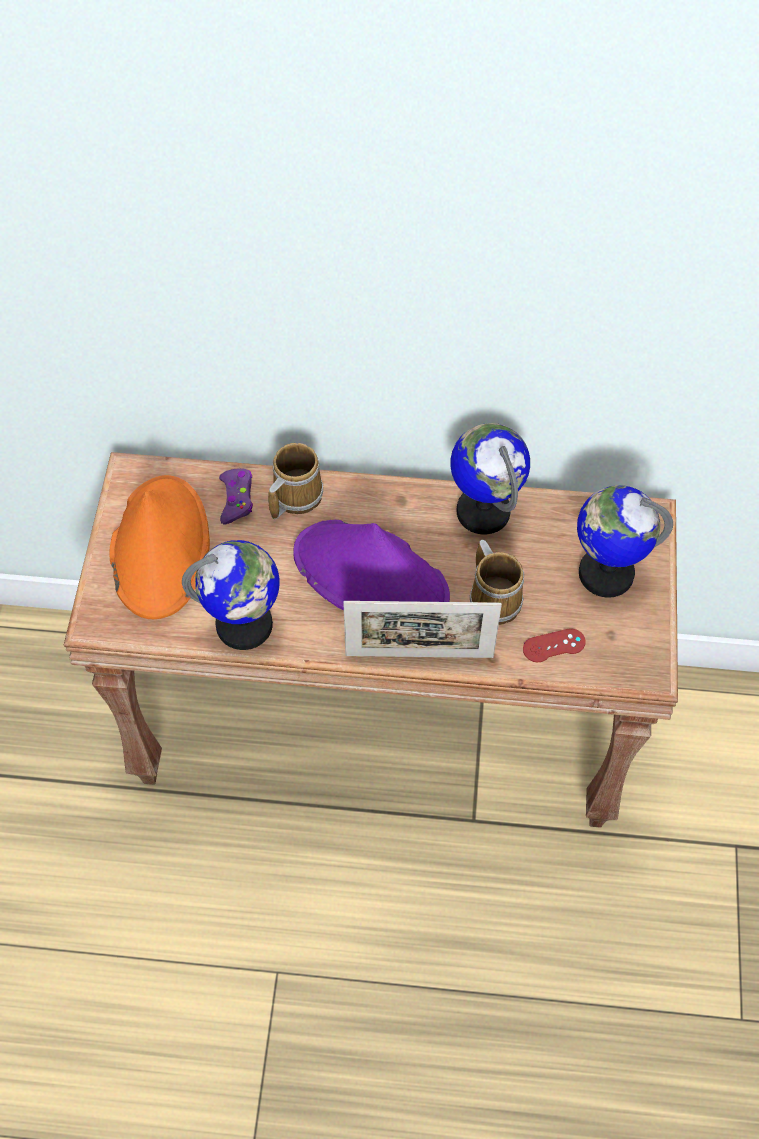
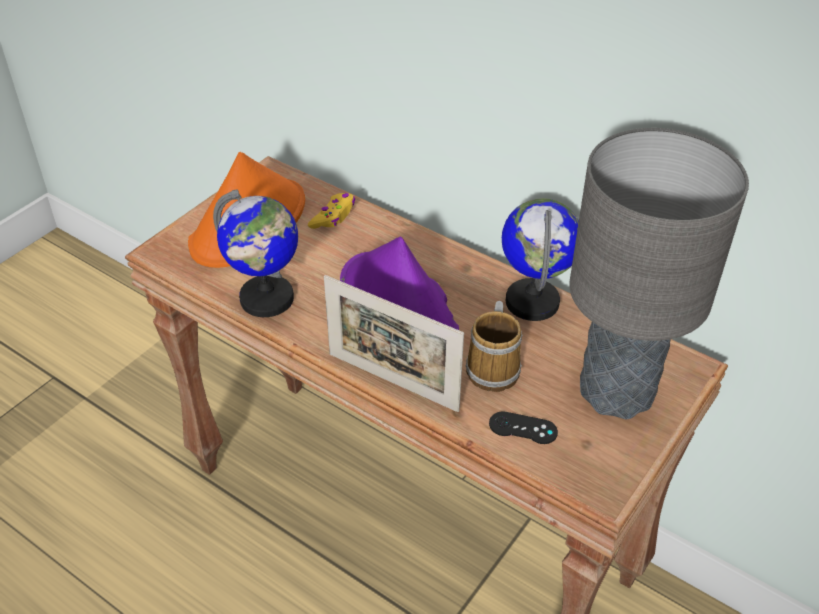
camera: 30 degrees right, 15 degrees down
purple game controller [219,468,253,525] -> yellow game controller [308,193,355,229]
mug [268,443,324,519] -> none
red game controller [523,628,586,662] -> black game controller [489,411,558,444]
globe [577,485,673,598] -> grey table lamp [569,128,749,419]

